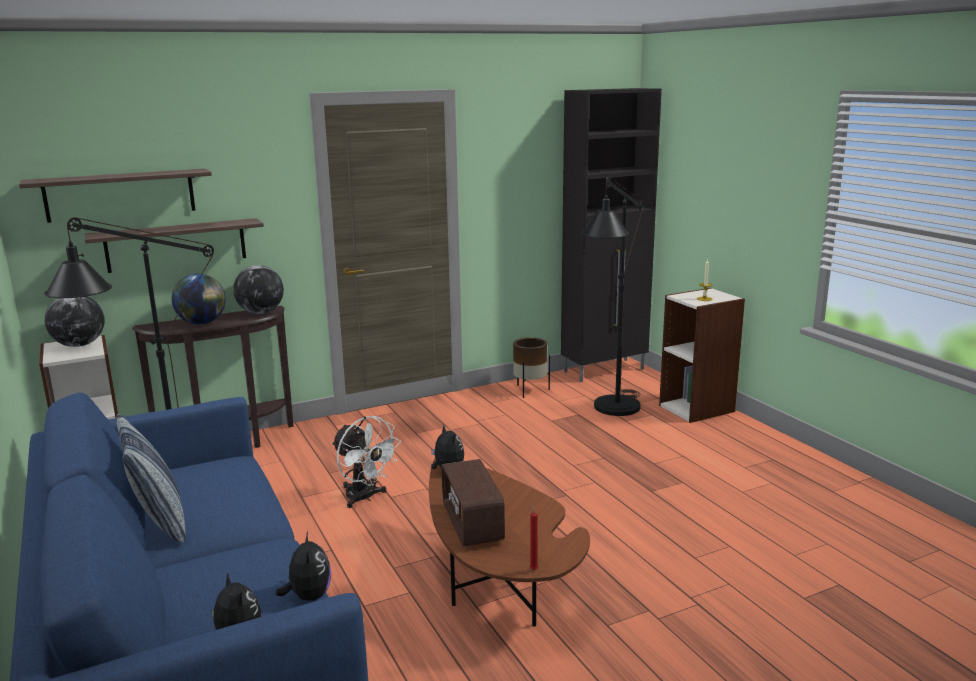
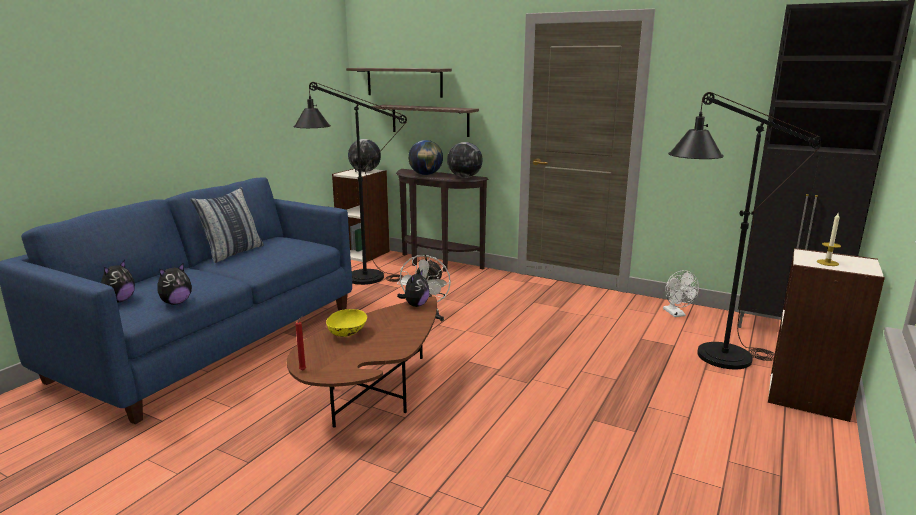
camera: 55 degrees right, 0 degrees up
radio [441,459,505,546] -> yellow bowl [326,309,367,337]
brown planter [513,337,550,398] -> white fan [663,270,699,317]

